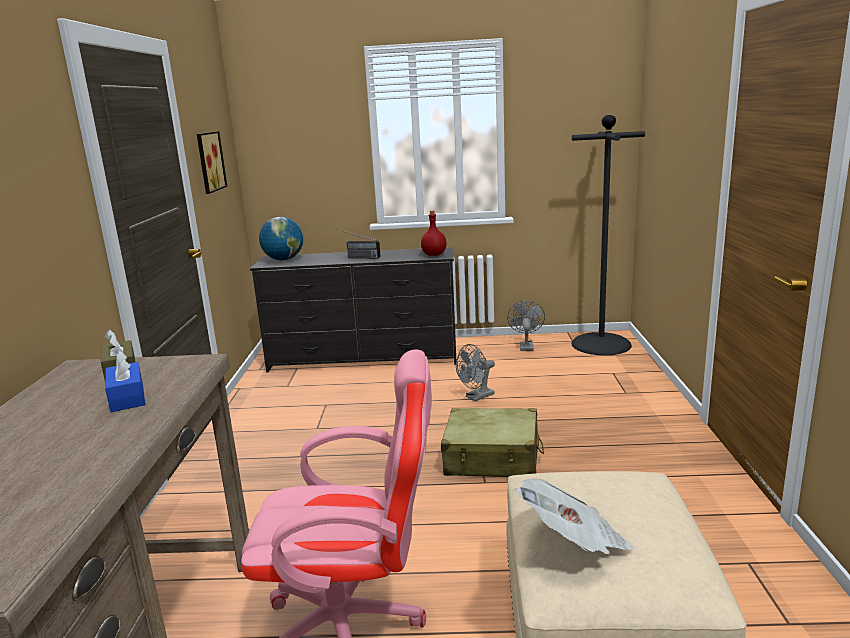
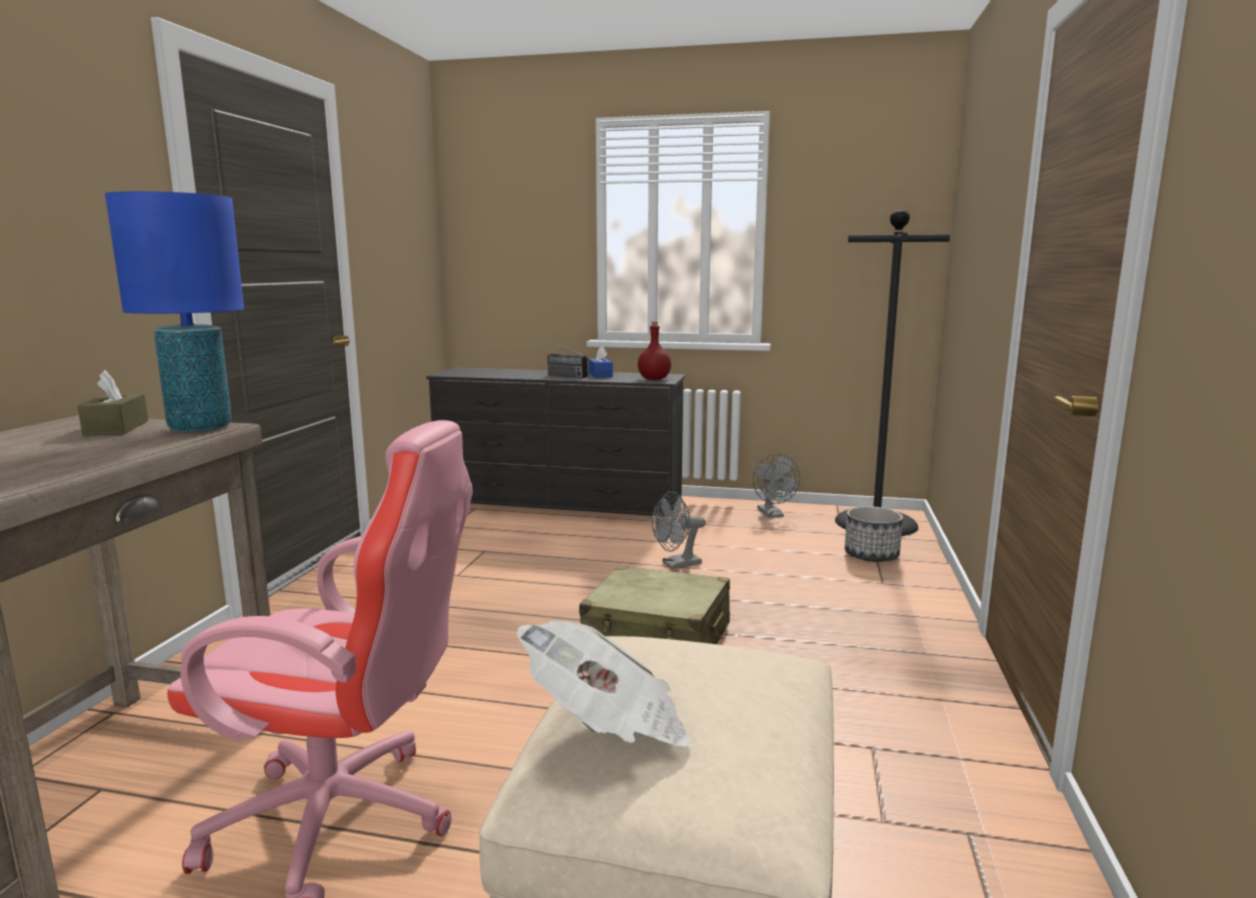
camera: 10 degrees right, 5 degrees down
blue tissue box [105,350,145,412] -> blue tissue box moved to [588,346,613,378]
picture [197,131,227,194] -> none
globe [259,217,303,261] -> none
grey fan [507,300,545,351] -> grey fan turned 150 degrees clockwise [753,454,800,518]
none -> blue table lamp [105,191,244,432]
none -> planter [845,506,903,562]

